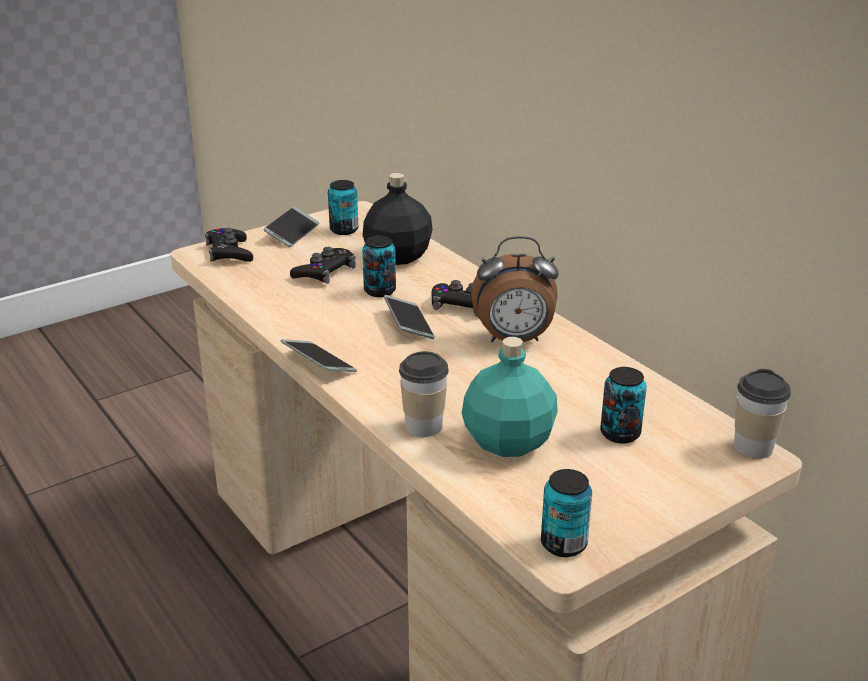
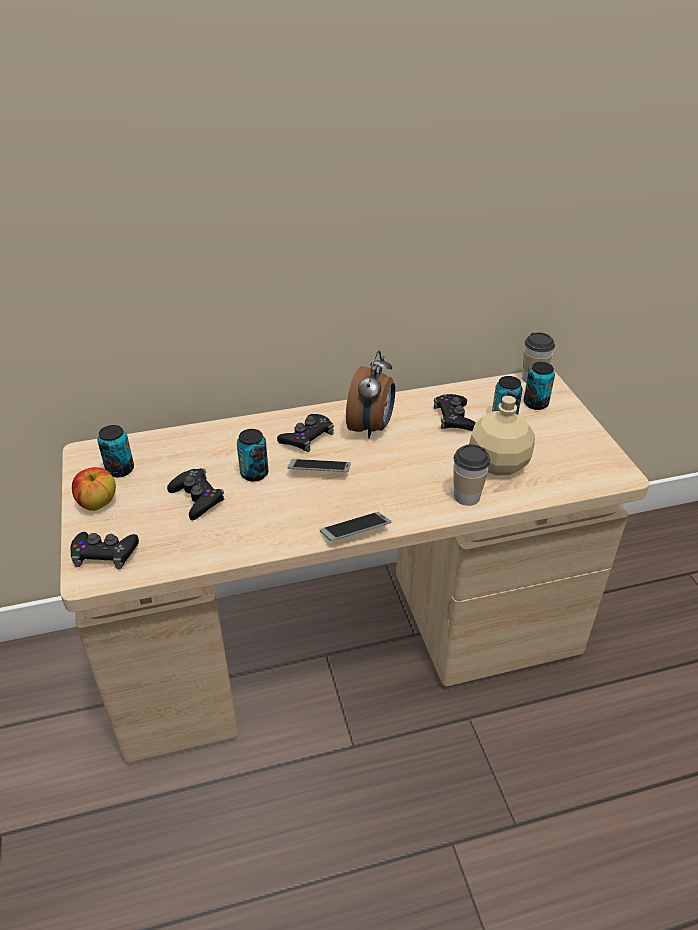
camera: 70 degrees left, 10 degrees up
phone [264,207,319,247] -> apple [72,467,116,511]
black bottle [363,173,433,265] -> none
turquoise bottle [462,337,558,457] -> beige bottle [469,396,535,475]
can [541,469,592,557] -> can moved to [524,362,555,410]
none -> black game controller [434,394,476,431]

